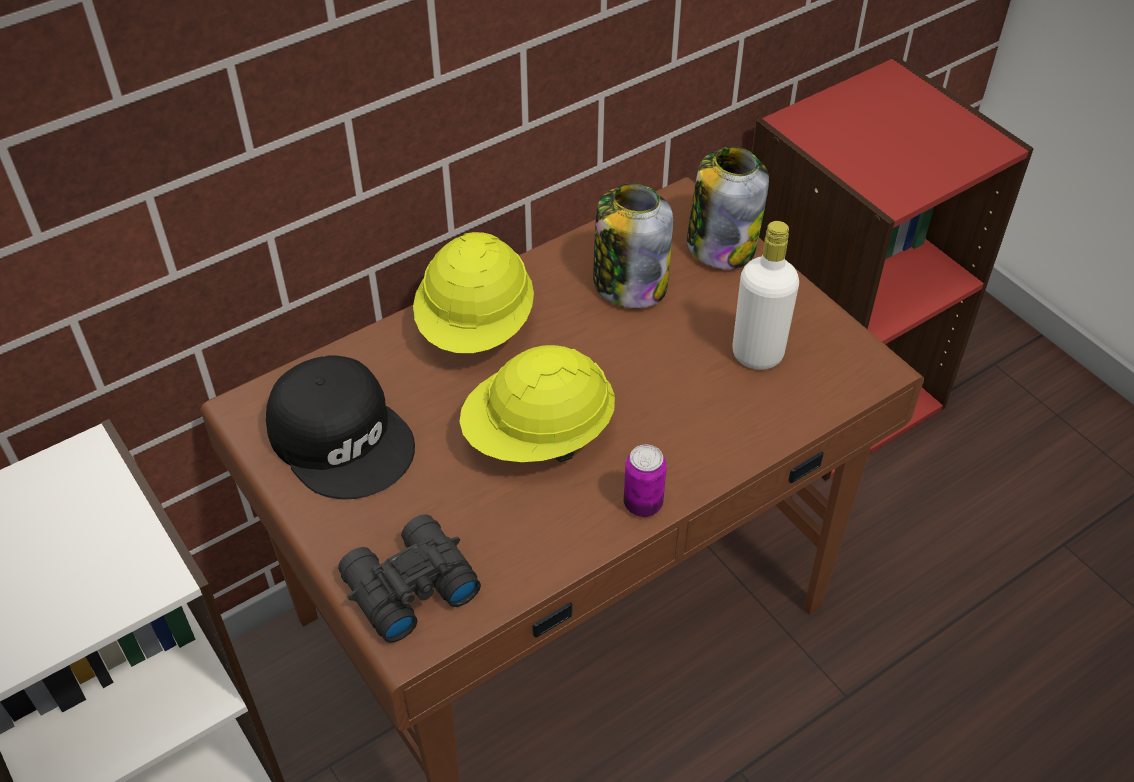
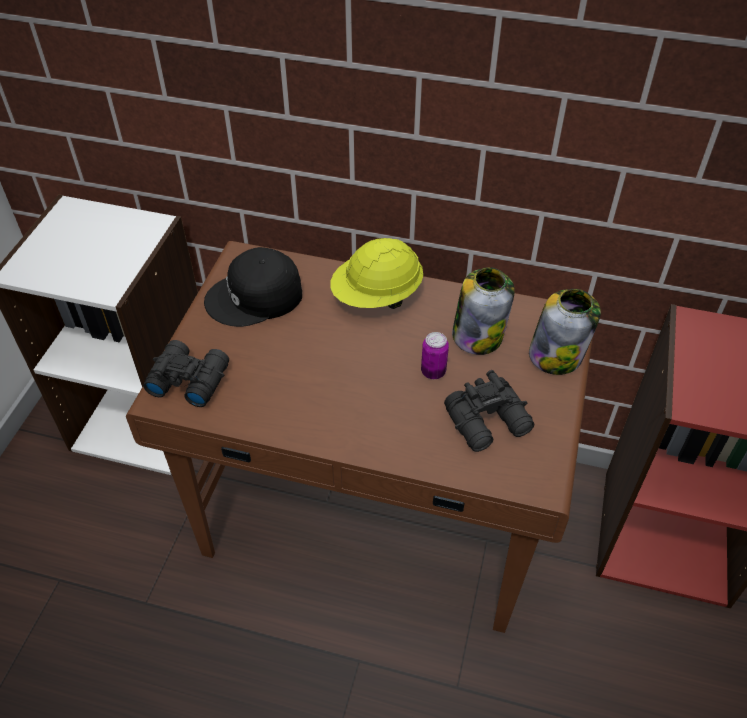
camera: 50 degrees right, 0 degrees up
black cap [266,355,415,499] -> black cap turned 60 degrees clockwise [204,247,302,327]
yellow hard hat [459,345,615,462] -> none
can [624,445,667,517] -> can moved to [421,332,449,379]
white bottle [732,221,799,370] -> black binoculars [444,370,534,452]

